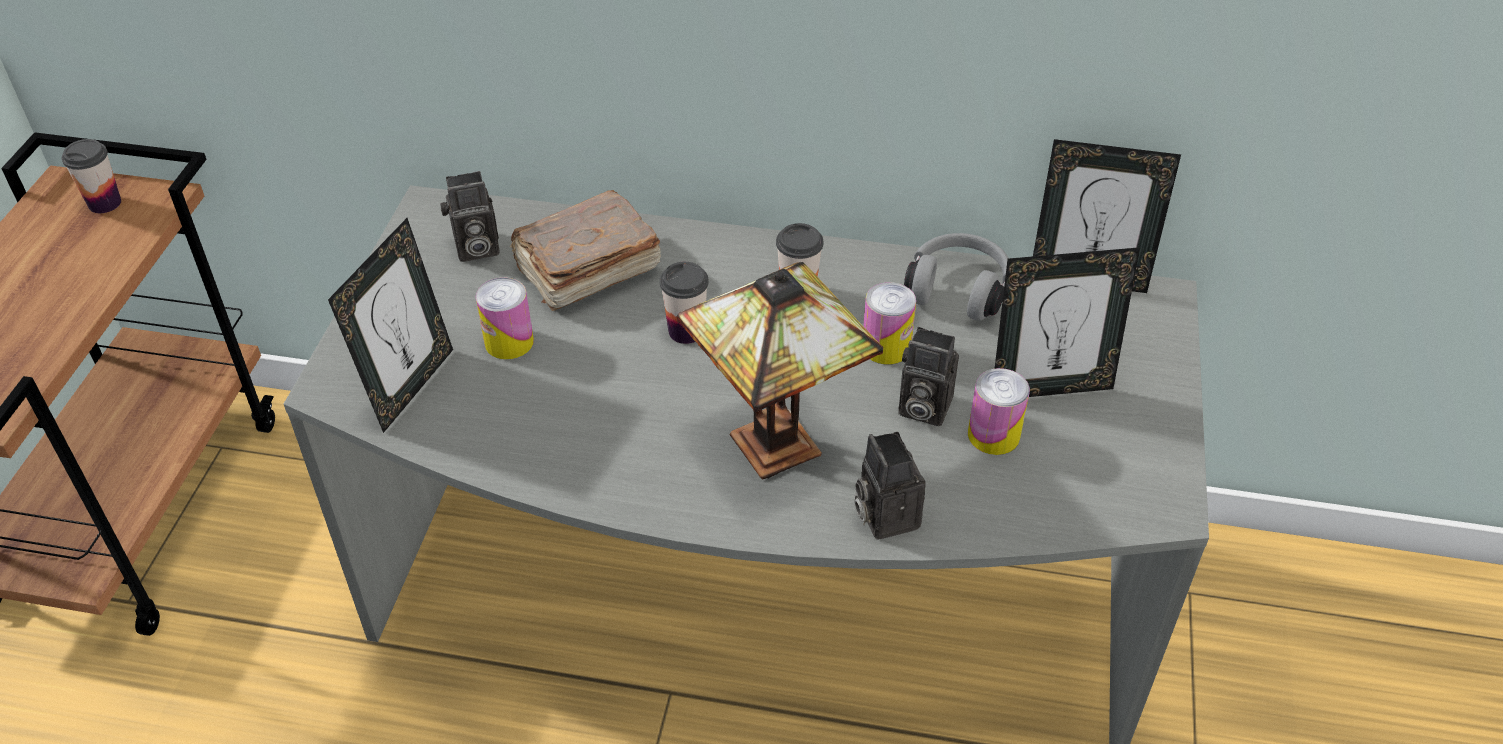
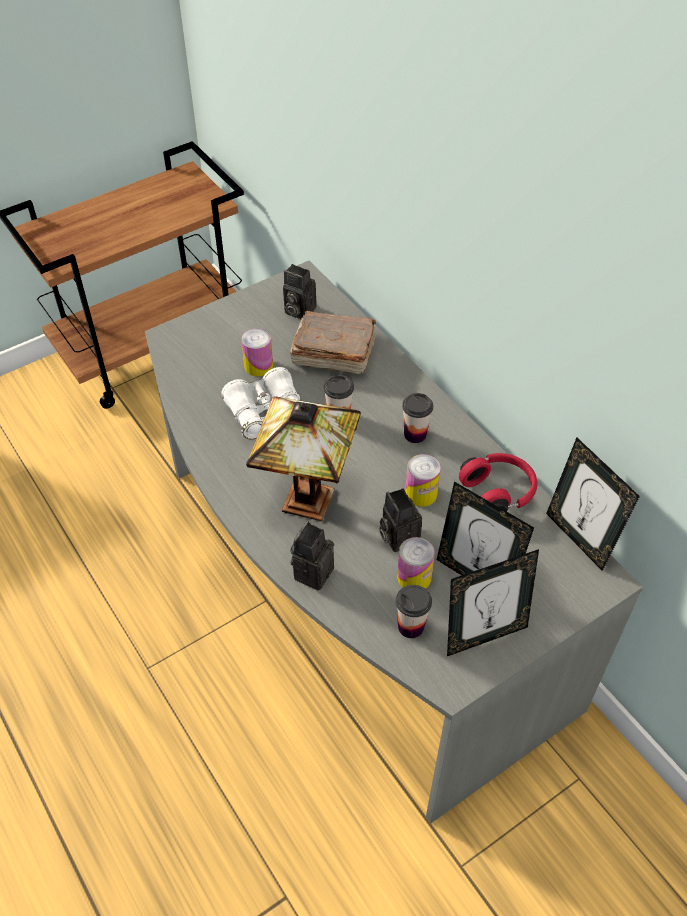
camera: 45 degrees right, 5 degrees up
cup [62,139,121,213] -> cup moved to [396,585,432,638]
picture frame [328,218,453,433] -> picture frame moved to [447,549,539,656]
grey headphones [904,233,1009,321] -> red headphones [459,453,537,512]
none -> white binoculars [221,367,300,439]

